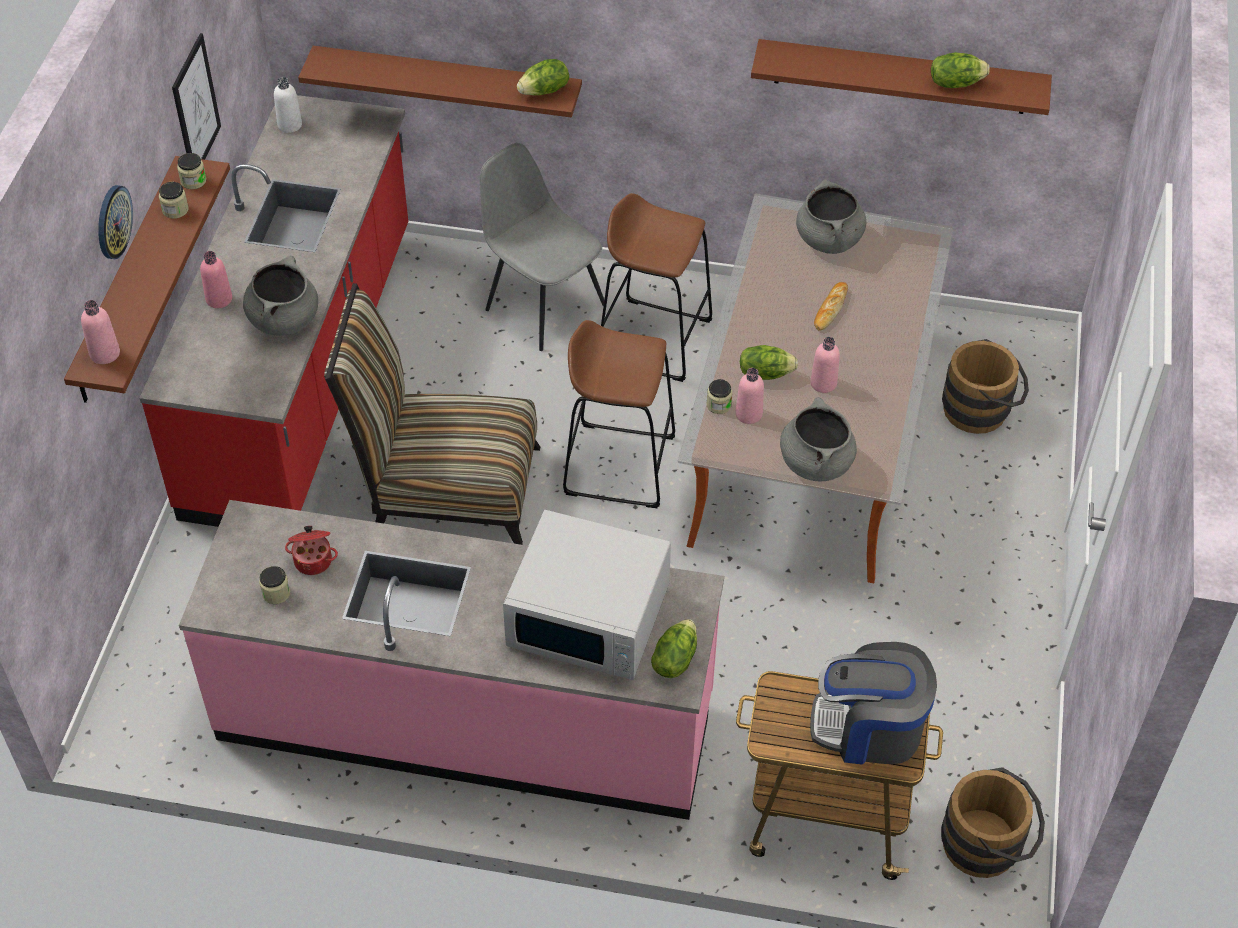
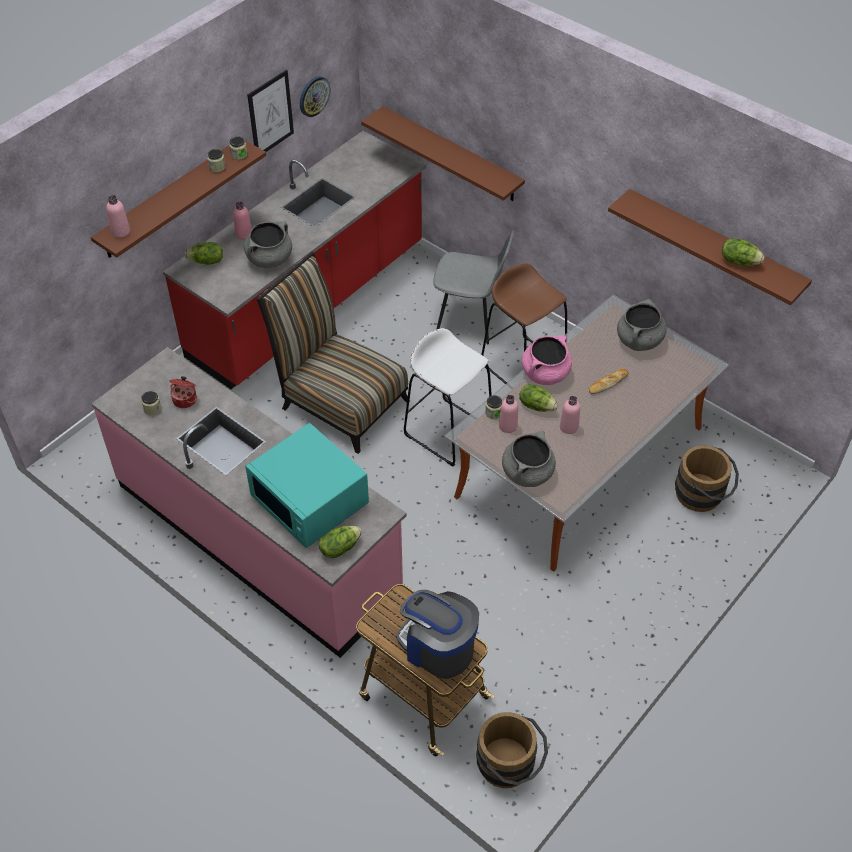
camera: 30 degrees right, 0 degrees up
wall clock [98,185,133,259] -> wall clock moved to [300,76,331,117]
white bottle [274,77,302,133] -> none
grey chair [480,143,604,351] -> grey chair turned 120 degrees clockwise [433,230,515,344]
white microwave [503,510,671,680] -> turquoise microwave [245,423,369,548]
lettuce [517,59,569,96] -> lettuce moved to [185,242,223,265]
brown stool [563,320,675,508] -> white stool [404,328,492,467]
none -> pink cooking pot [522,335,572,385]

